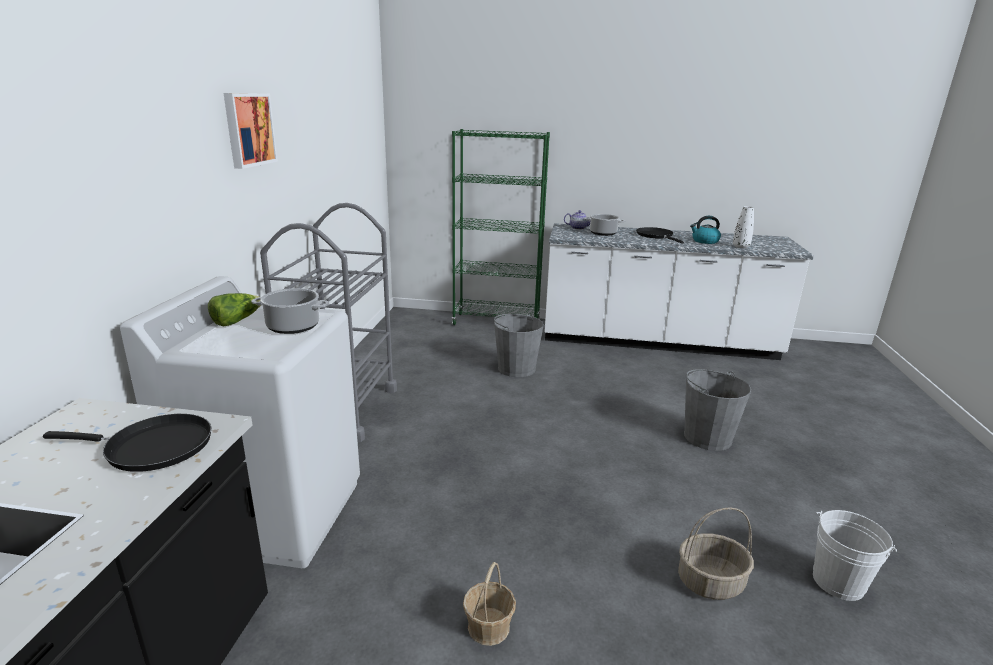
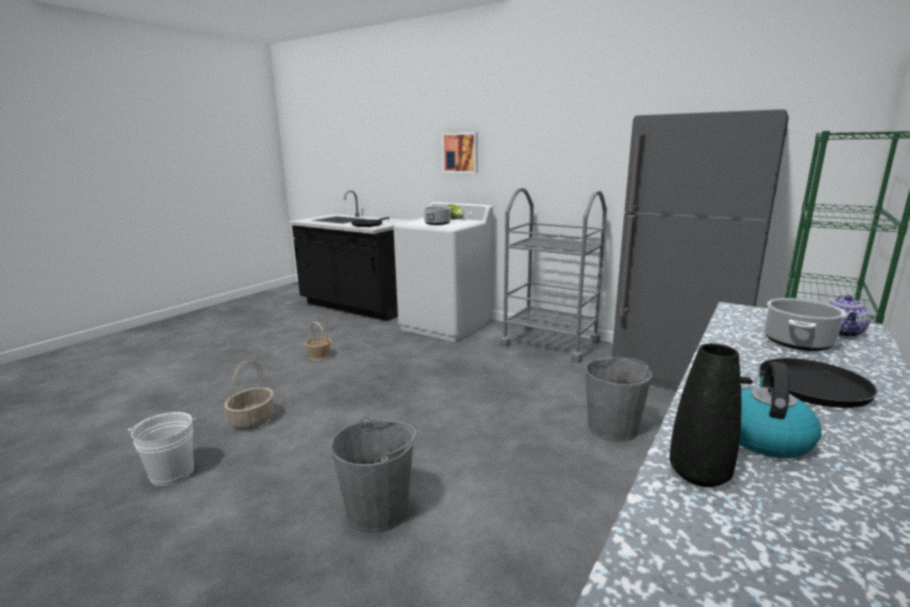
camera: 115 degrees right, 5 degrees down
picture [224,93,278,169] -> picture moved to [442,132,478,173]
white vase [733,206,754,248] -> black vase [669,344,741,487]
none -> grey fridge [612,109,789,384]

